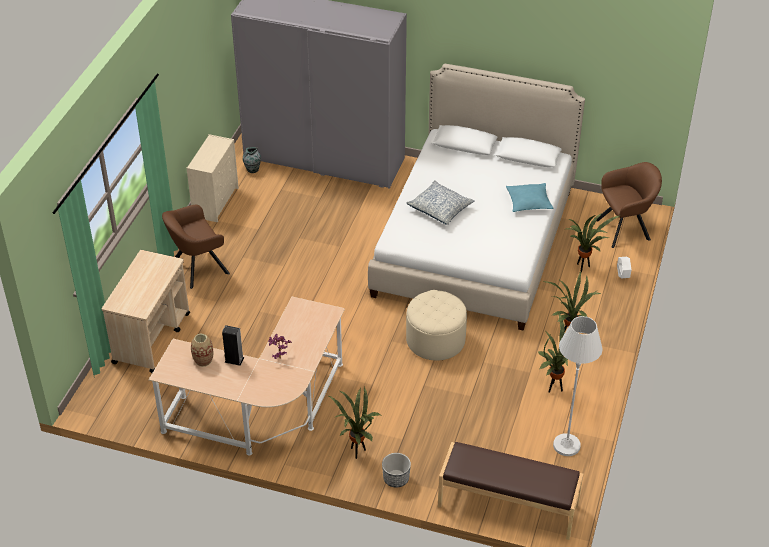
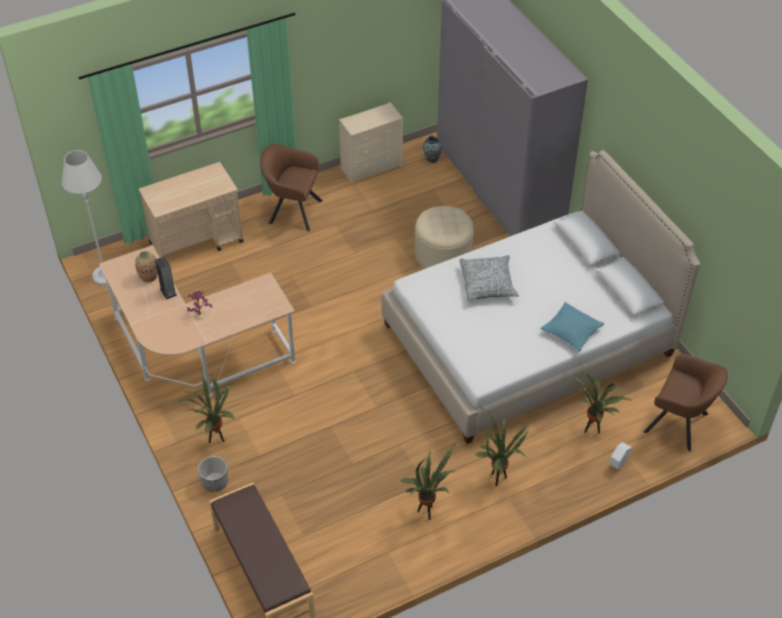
camera: 45 degrees right, 5 degrees up
beige ottoman [406,290,467,361] -> beige ottoman moved to [415,206,474,269]
white floor lamp [553,316,603,456] -> white floor lamp moved to [61,150,107,285]

